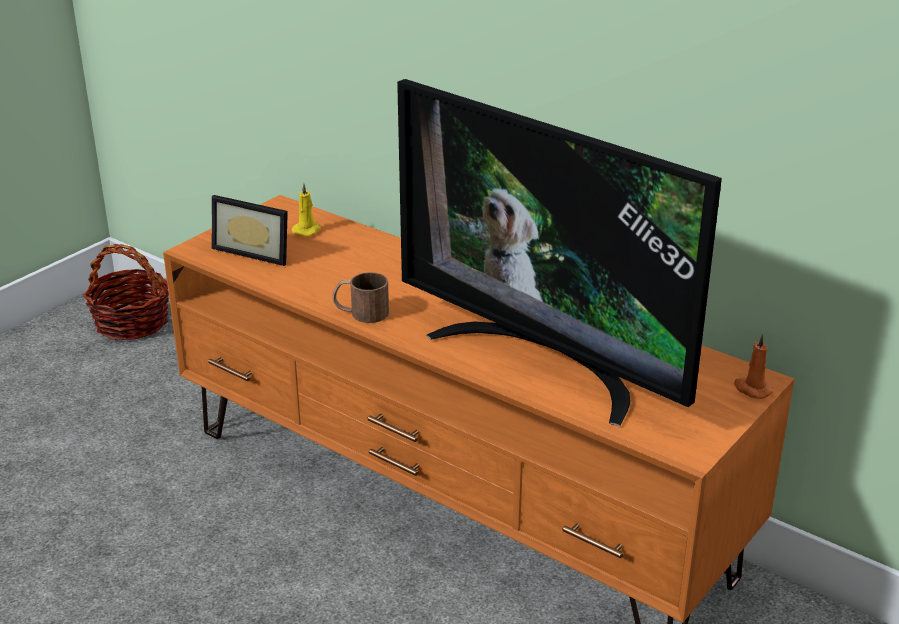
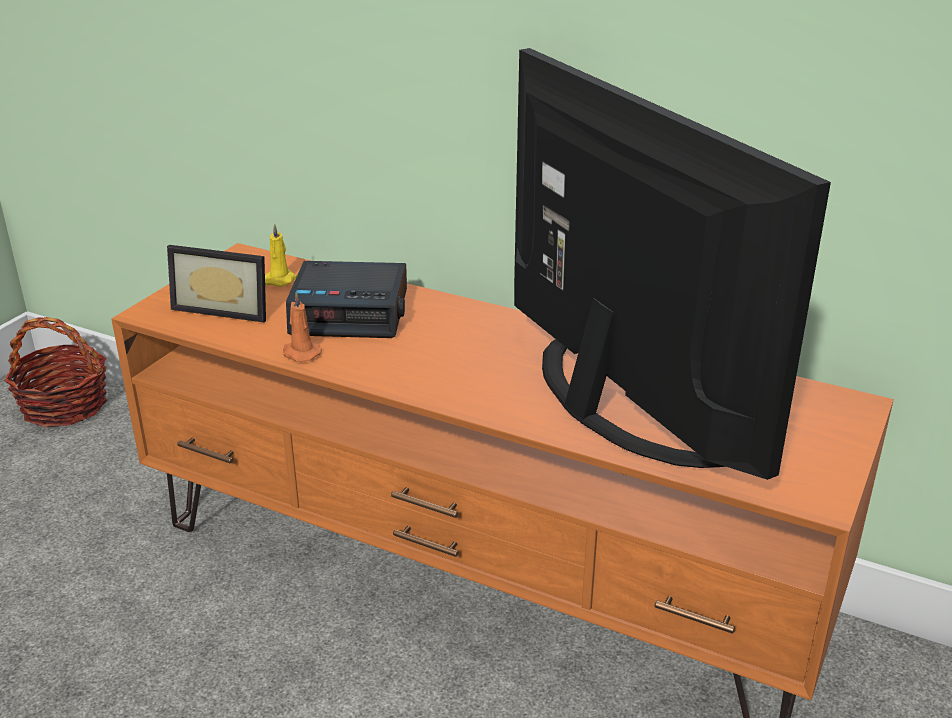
camera: 10 degrees left, 0 degrees up
brown mug [333,272,389,323] -> none
television [397,79,722,426] -> television turned 150 degrees counterclockwise [514,48,831,480]
orange candle [734,334,773,399] -> orange candle moved to [283,292,322,362]
none -> alarm clock [286,261,407,338]

